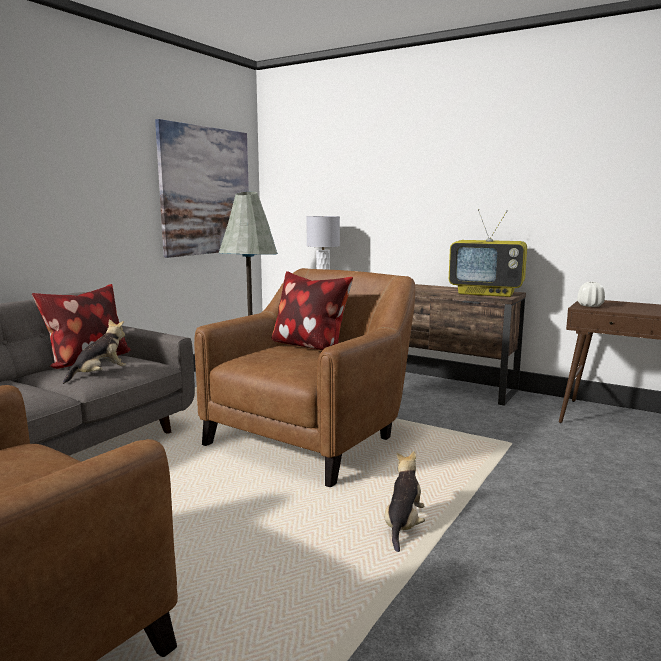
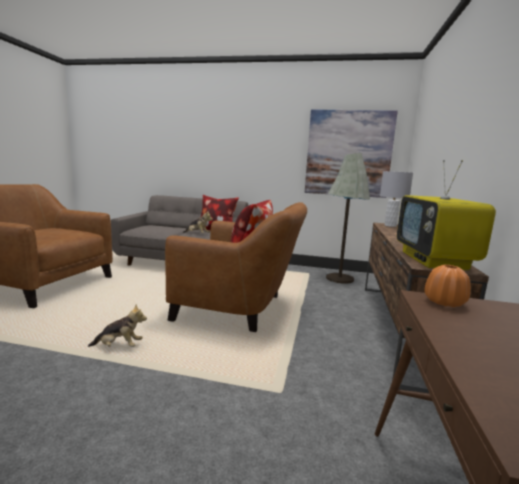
camera: 70 degrees right, 0 degrees up
white vase [577,282,605,307] -> orange vase [424,265,471,307]

